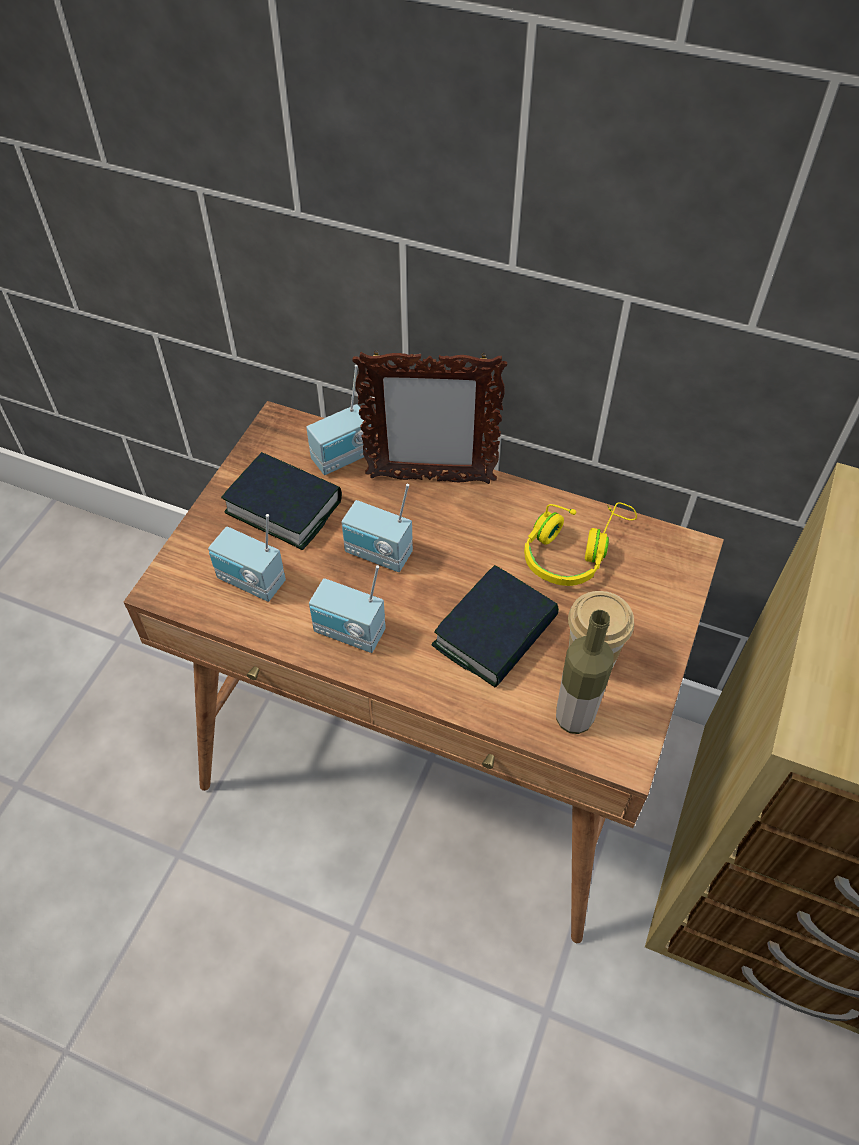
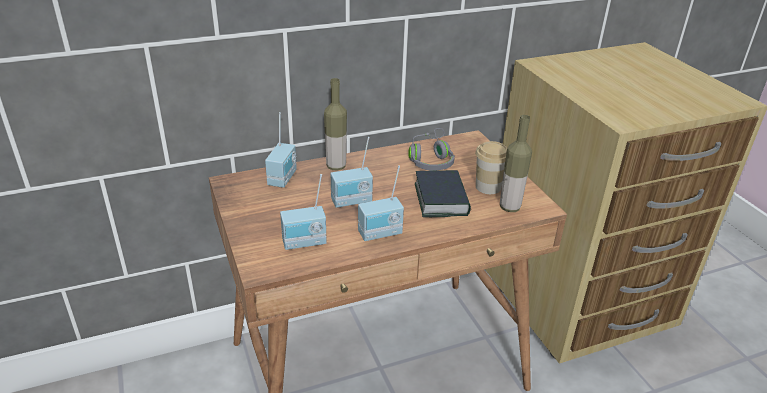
camera: 45 degrees left, 20 degrees down
book [221,452,342,550] -> none
picture frame [352,350,507,484] -> bottle [324,78,347,171]
yellow headphones [524,502,637,586] -> grey headphones [408,128,455,171]

